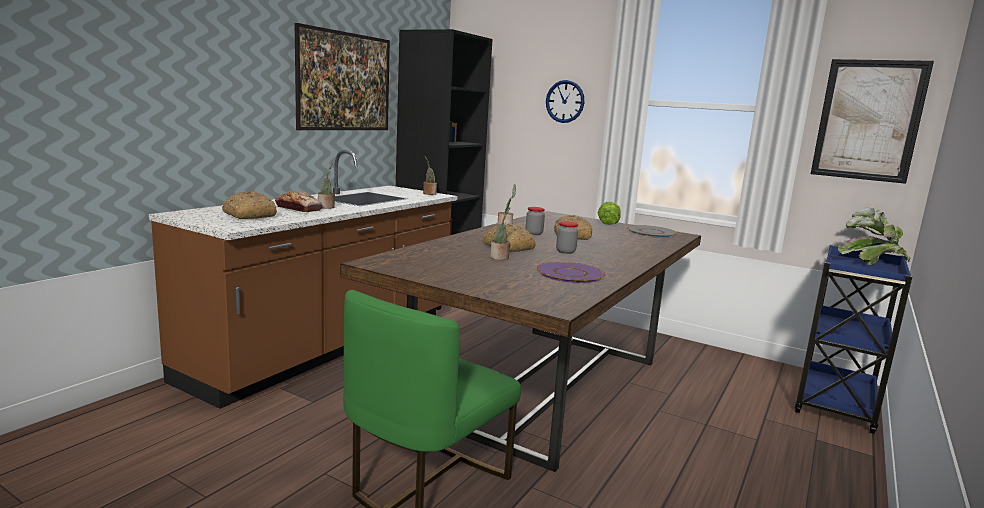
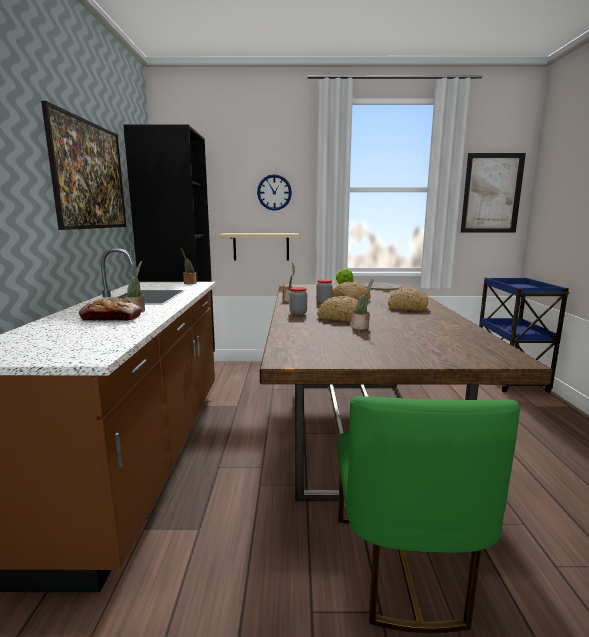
camera: 30 degrees left, 0 degrees up
bread [222,191,277,219] -> bread moved to [387,288,428,311]
purple plate [537,262,605,283] -> none
jar [556,221,578,254] -> jar moved to [289,287,307,315]
potted plant [838,207,910,265] -> none
none -> shelf [219,233,299,261]

